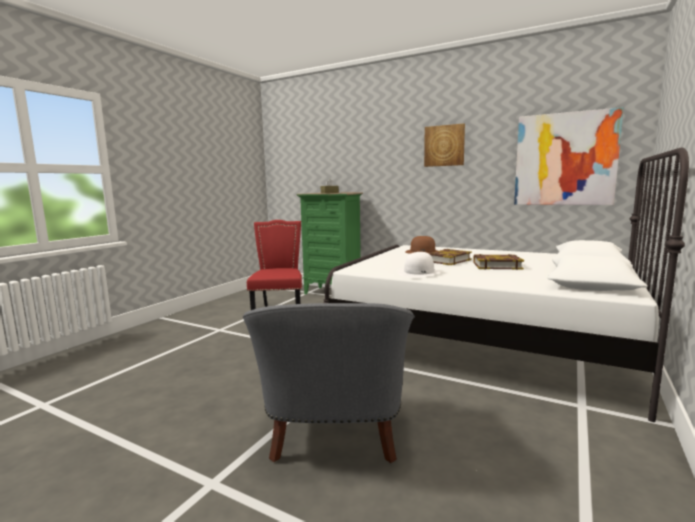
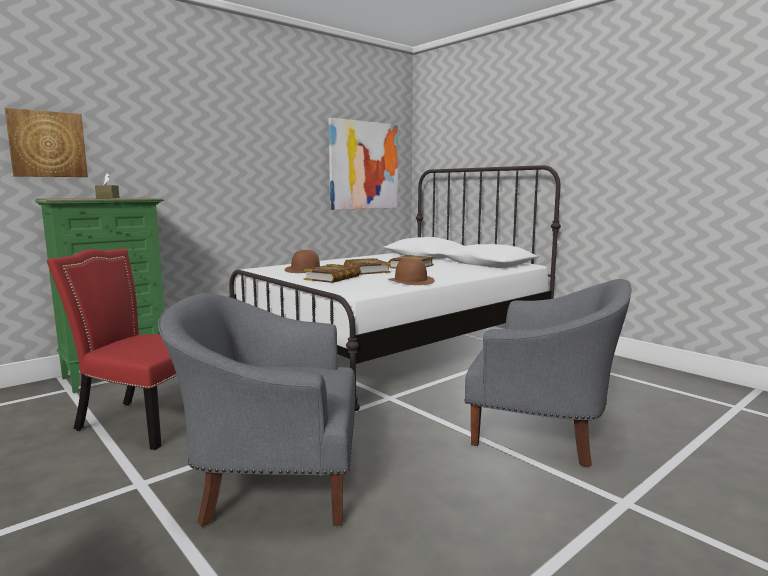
camera: 70 degrees left, 0 degrees up
white hat [397,252,441,278] -> brown hat [388,258,435,285]
picture [424,123,465,167] -> picture moved to [5,108,88,177]
none -> grey armchair [158,293,356,527]
none -> book [303,264,361,283]

